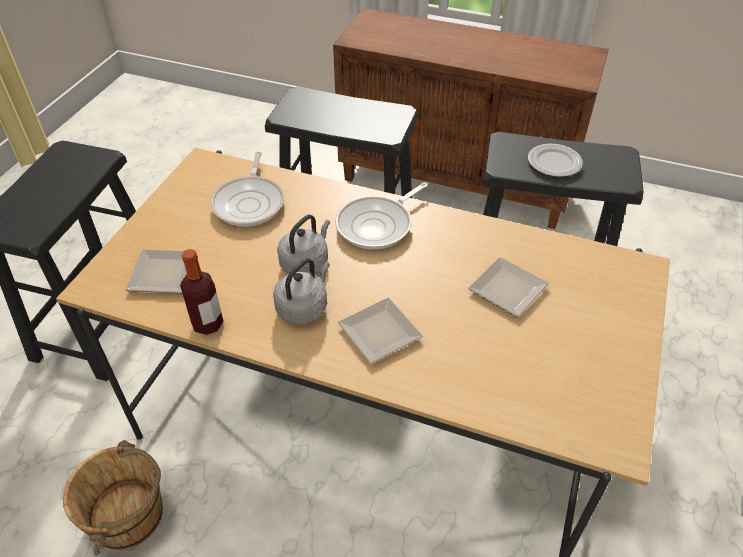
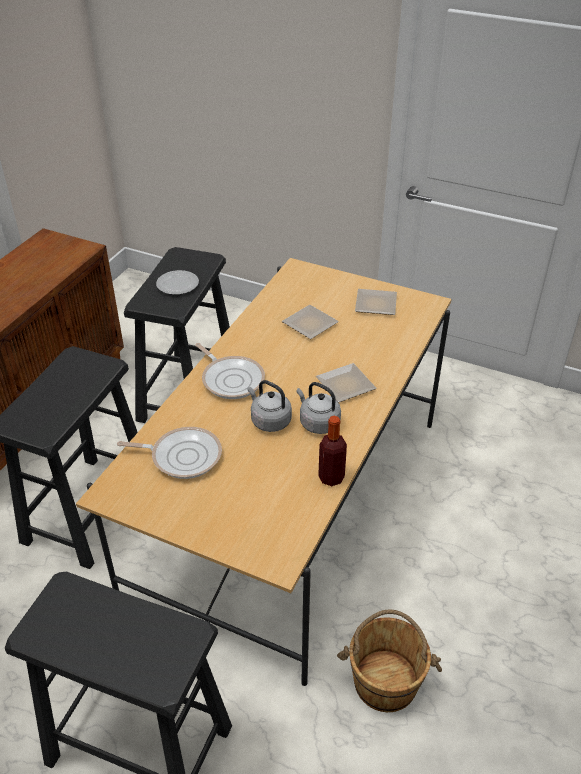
camera: 85 degrees left, 5 degrees down
plate [125,249,197,293] -> plate moved to [355,289,397,315]

